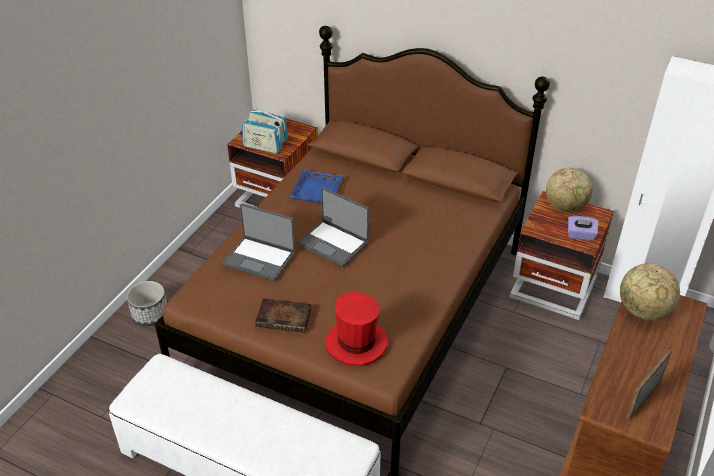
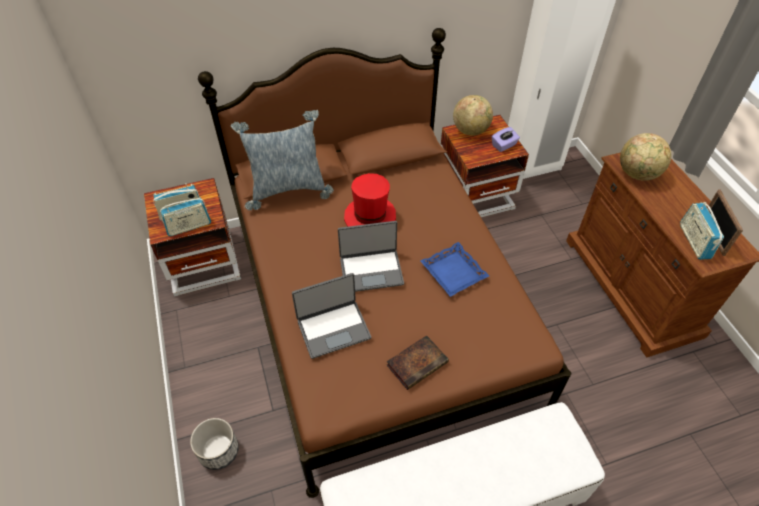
camera: 45 degrees left, 10 degrees up
blue tray [289,169,344,203] -> blue tray moved to [421,242,489,297]
red hat [325,292,387,366] -> red hat moved to [344,173,396,227]
none -> pillow [231,110,334,211]
none -> radio [680,202,724,260]

